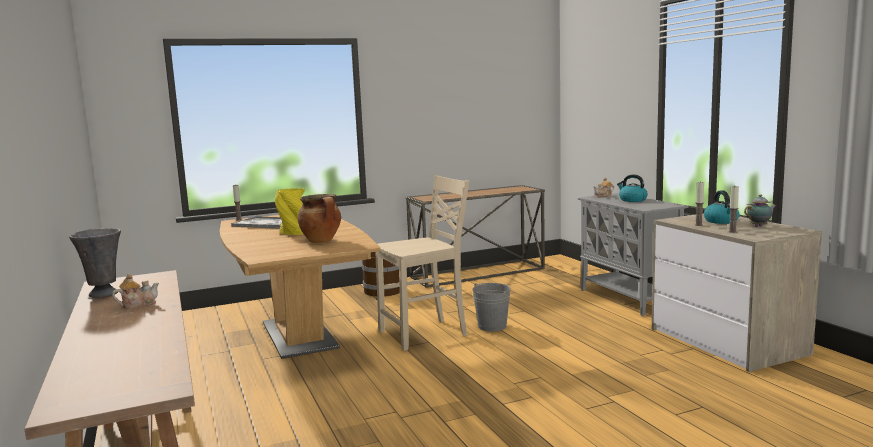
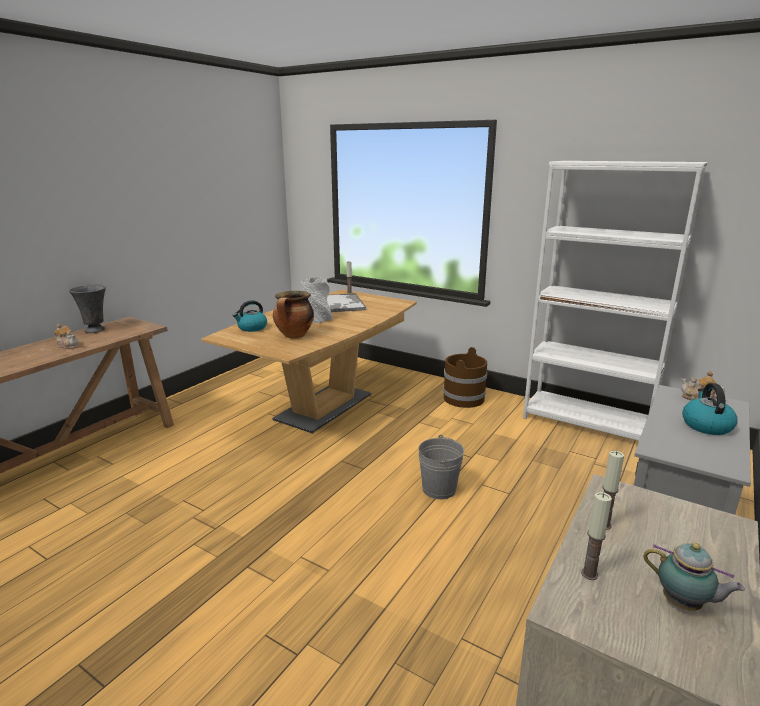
camera: 55 degrees right, 10 degrees up
yellow vase [275,188,305,235] -> grey vase [301,278,333,324]
beige chair [376,175,469,351] -> none
console table [406,185,545,288] -> white bookcase [523,161,707,441]
kettle [704,190,739,224] -> kettle moved to [233,300,267,332]

